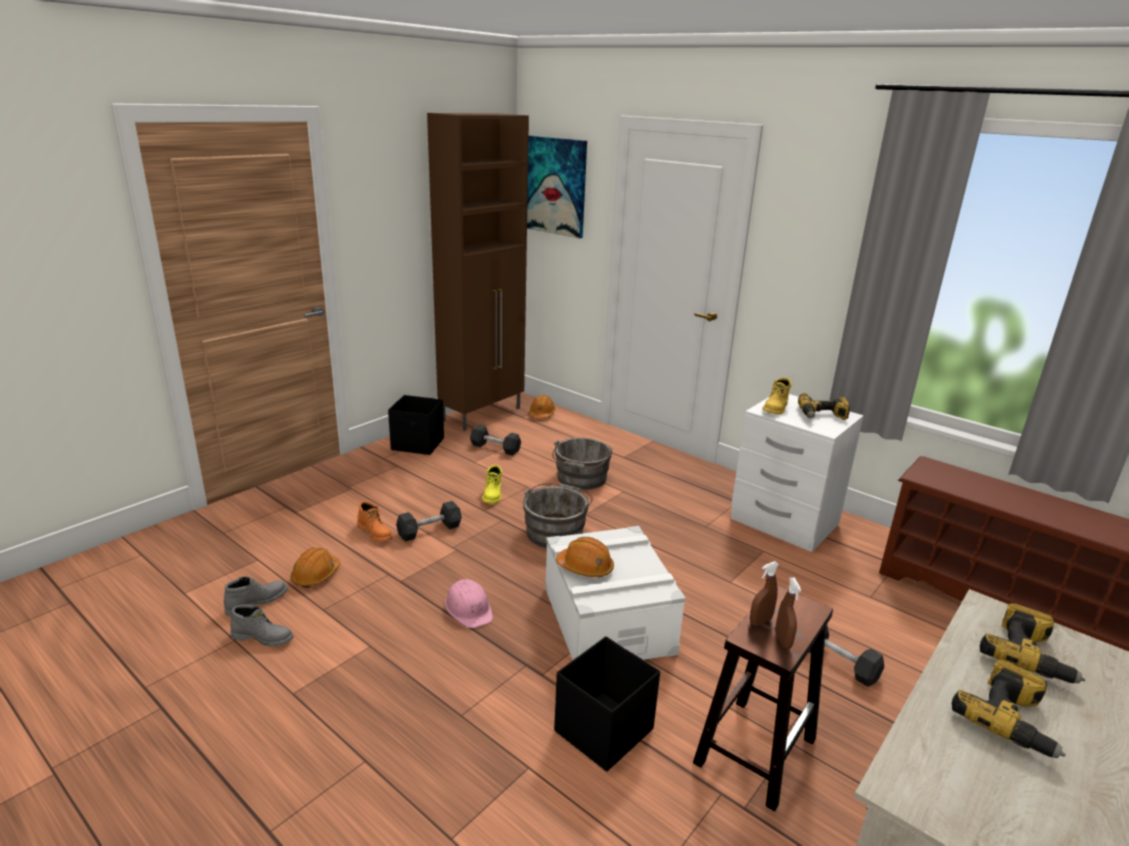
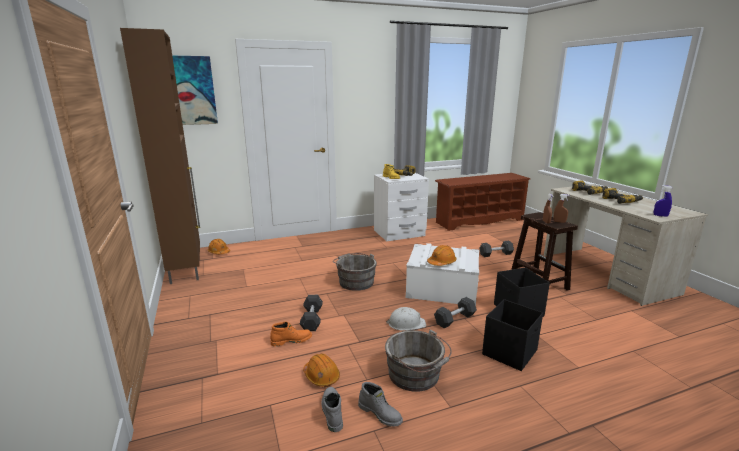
camera: 60 degrees left, 5 degrees down
grey boot [230,604,294,646] -> grey boot turned 90 degrees clockwise [358,382,403,427]
black storage box [388,395,444,455] -> black storage box moved to [482,299,543,371]
pink hard hat [445,579,493,628] -> white hard hat [386,307,426,331]
grey dumbbell [470,425,521,456] -> grey dumbbell moved to [434,297,477,328]
yellow boot [482,465,502,504] -> none
grey bucket [552,438,613,490] -> grey bucket moved to [385,330,452,392]
none -> blue spray bottle [654,185,673,217]

